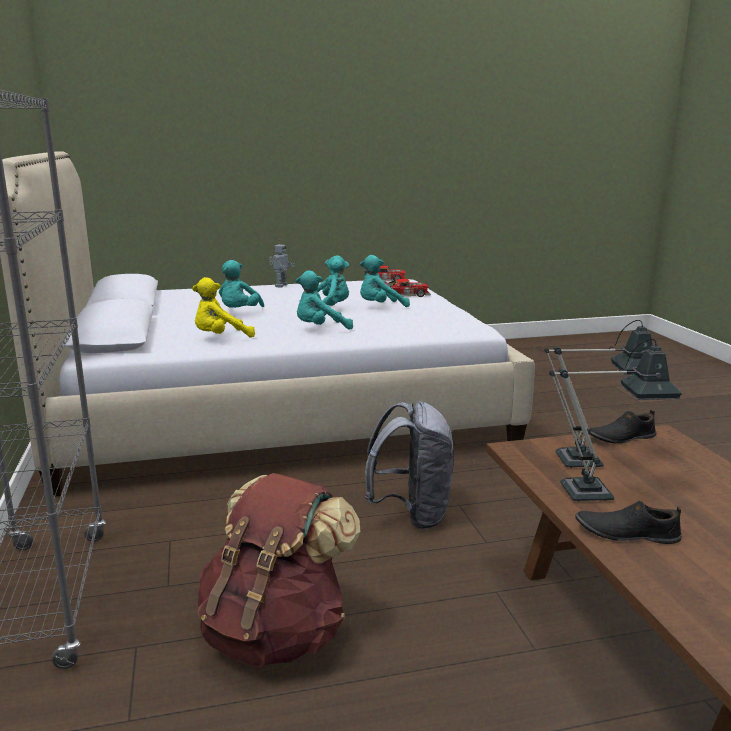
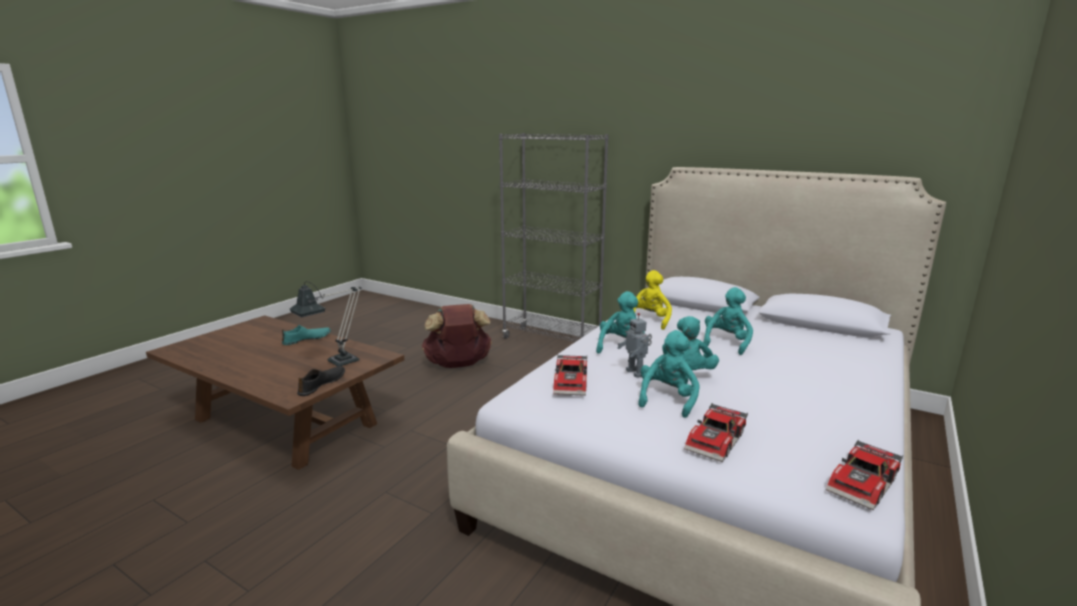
camera: 135 degrees right, 0 degrees up
turquoise plush toy [219,260,264,308] -> turquoise plush toy turned 60 degrees clockwise [703,287,753,355]
toy robot [269,239,294,288] -> toy robot moved to [617,313,652,378]
grey backpack [365,401,454,529] -> none
table lamp [549,339,682,501] -> none
black shoe [575,501,682,544] -> turquoise shoe [282,325,331,345]
none -> toy car [553,355,587,396]

